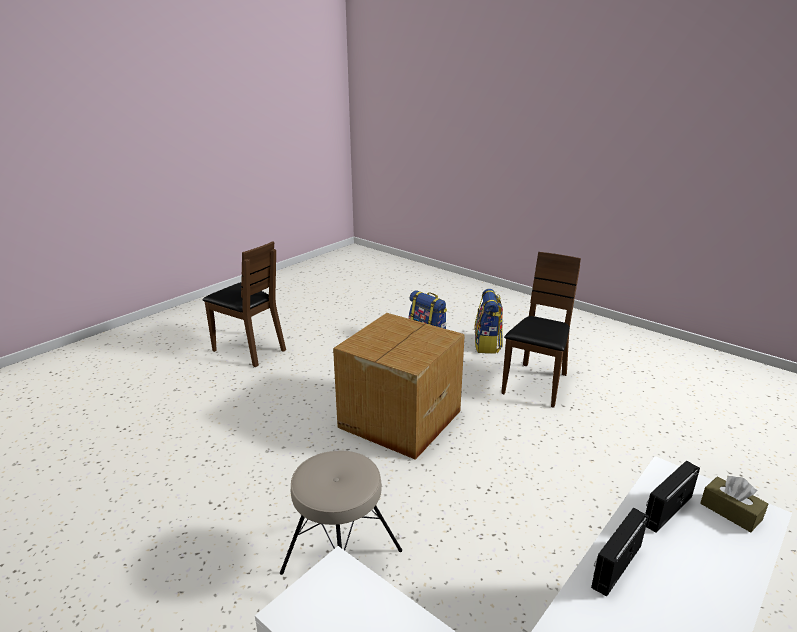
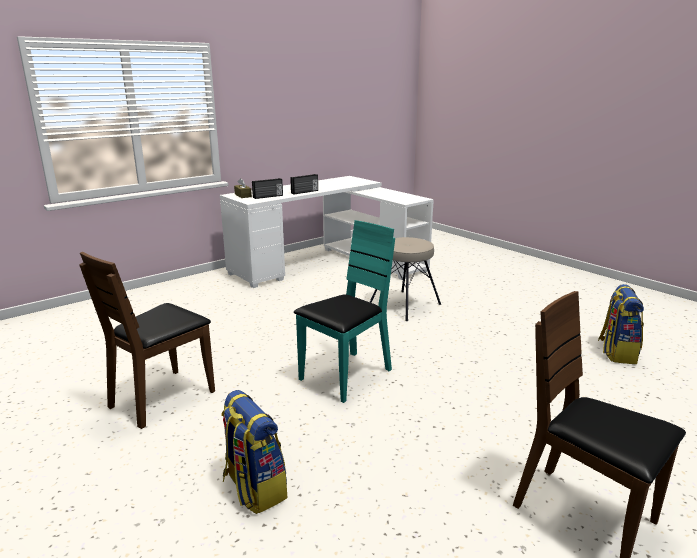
camera: 170 degrees left, 5 degrees down
cardboard box [333,313,465,460] -> turquoise chair [294,220,395,403]
backpack [474,289,503,354] -> backpack moved to [598,284,644,364]

